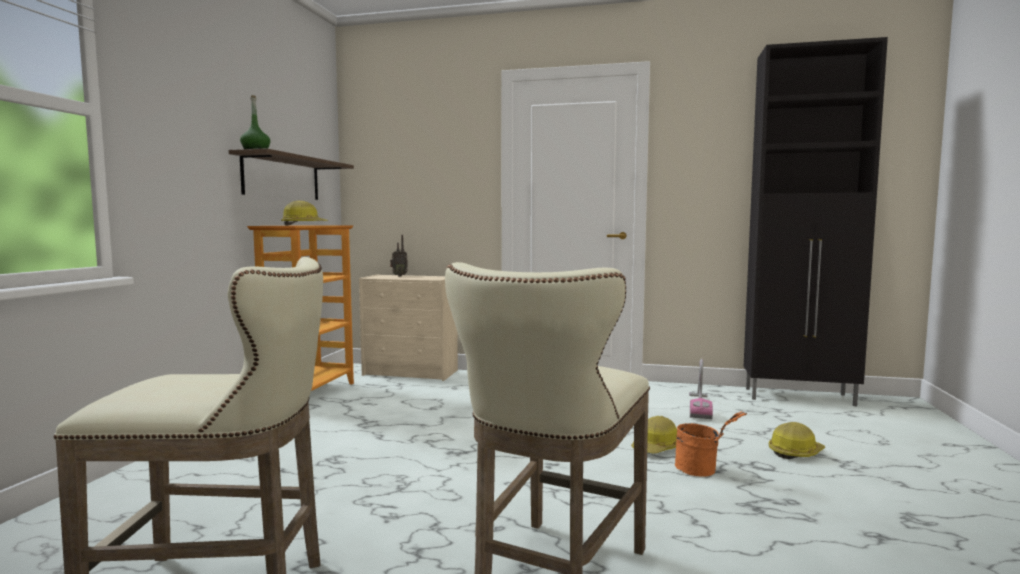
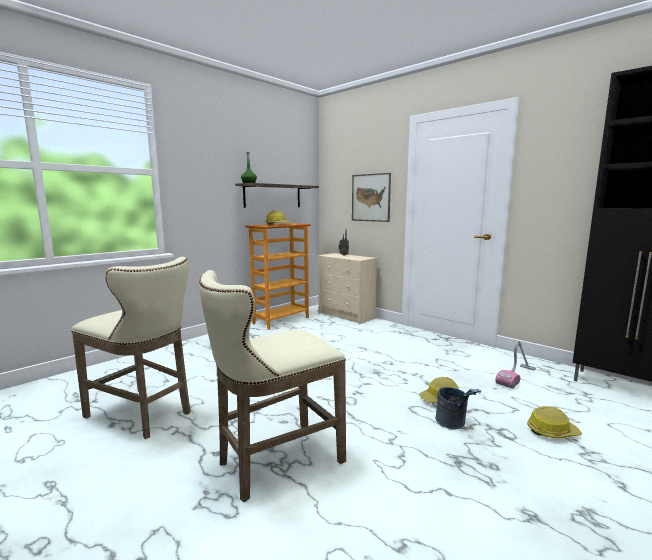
camera: 30 degrees right, 5 degrees up
orange bucket [675,411,747,477] -> grey bucket [435,387,481,429]
none -> picture [352,173,391,222]

